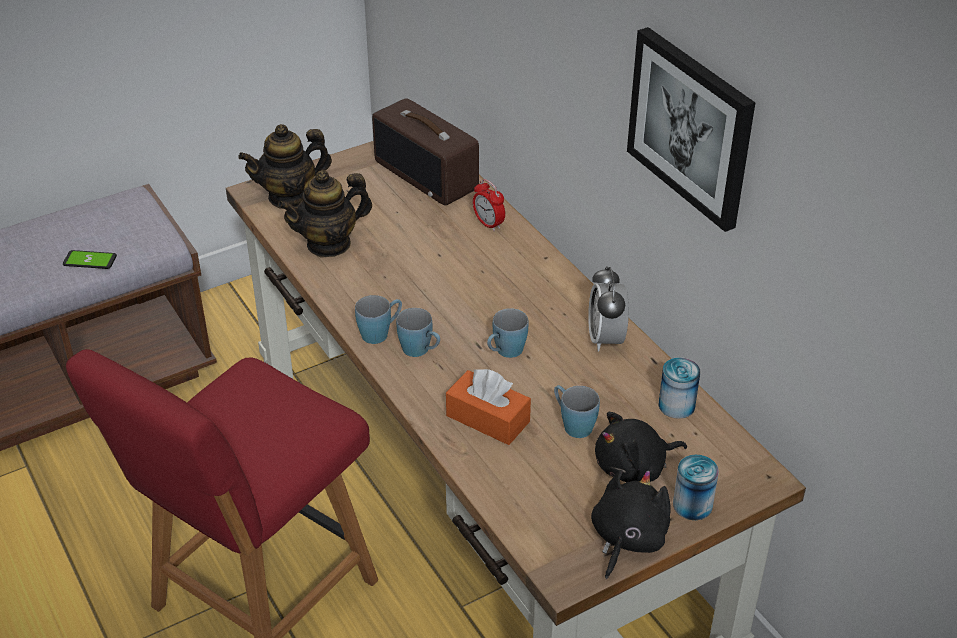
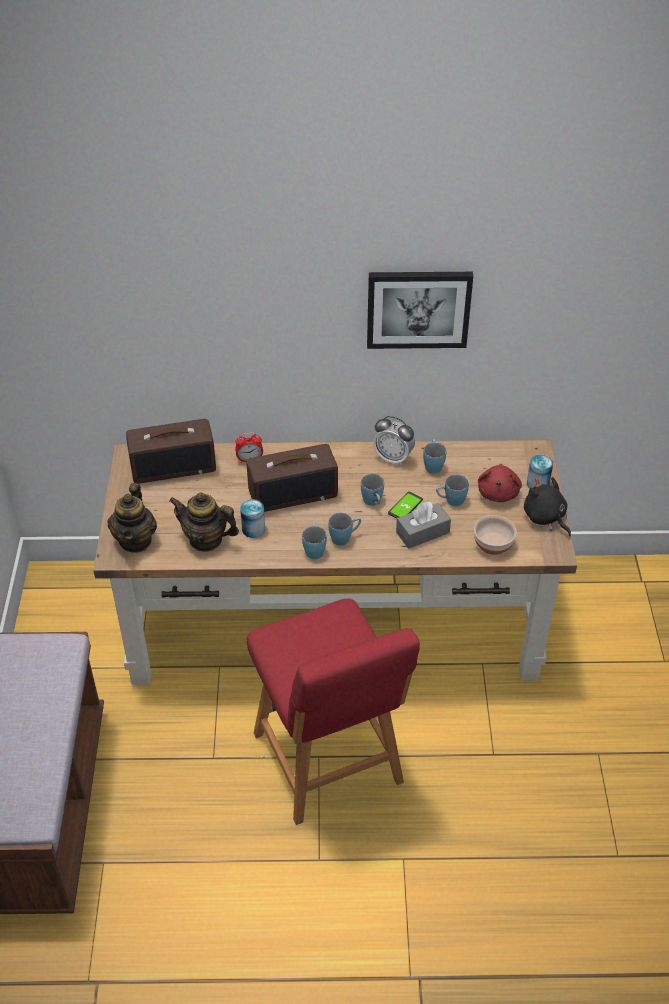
camera: 60 degrees left, 5 degrees up
phone [63,250,117,269] -> phone moved to [388,492,423,519]
teapot [278,170,372,257] -> teapot turned 105 degrees clockwise [169,492,239,552]
orange tissue box [446,369,531,445] -> grey tissue box [396,502,451,549]
black plush toy [595,412,687,482] -> red plush toy [478,464,522,502]
can [659,357,700,419] -> can moved to [240,499,265,538]
none -> radio [247,444,338,512]
none -> blue mug [423,439,447,474]
none -> bowl [474,515,517,555]

